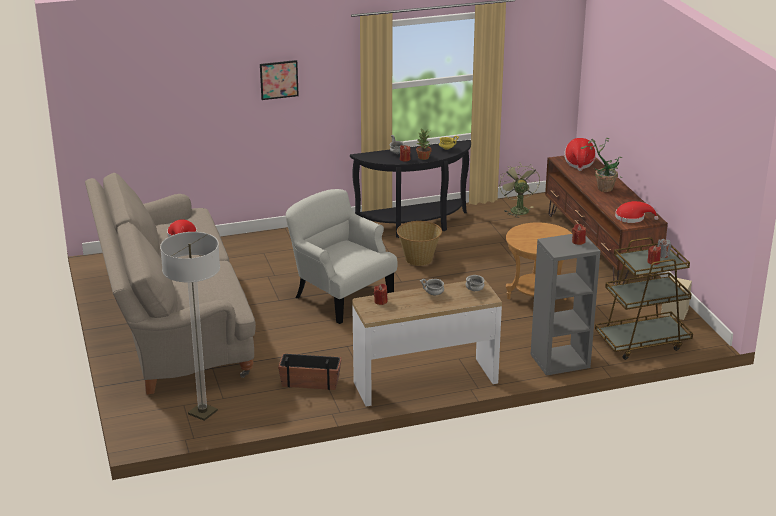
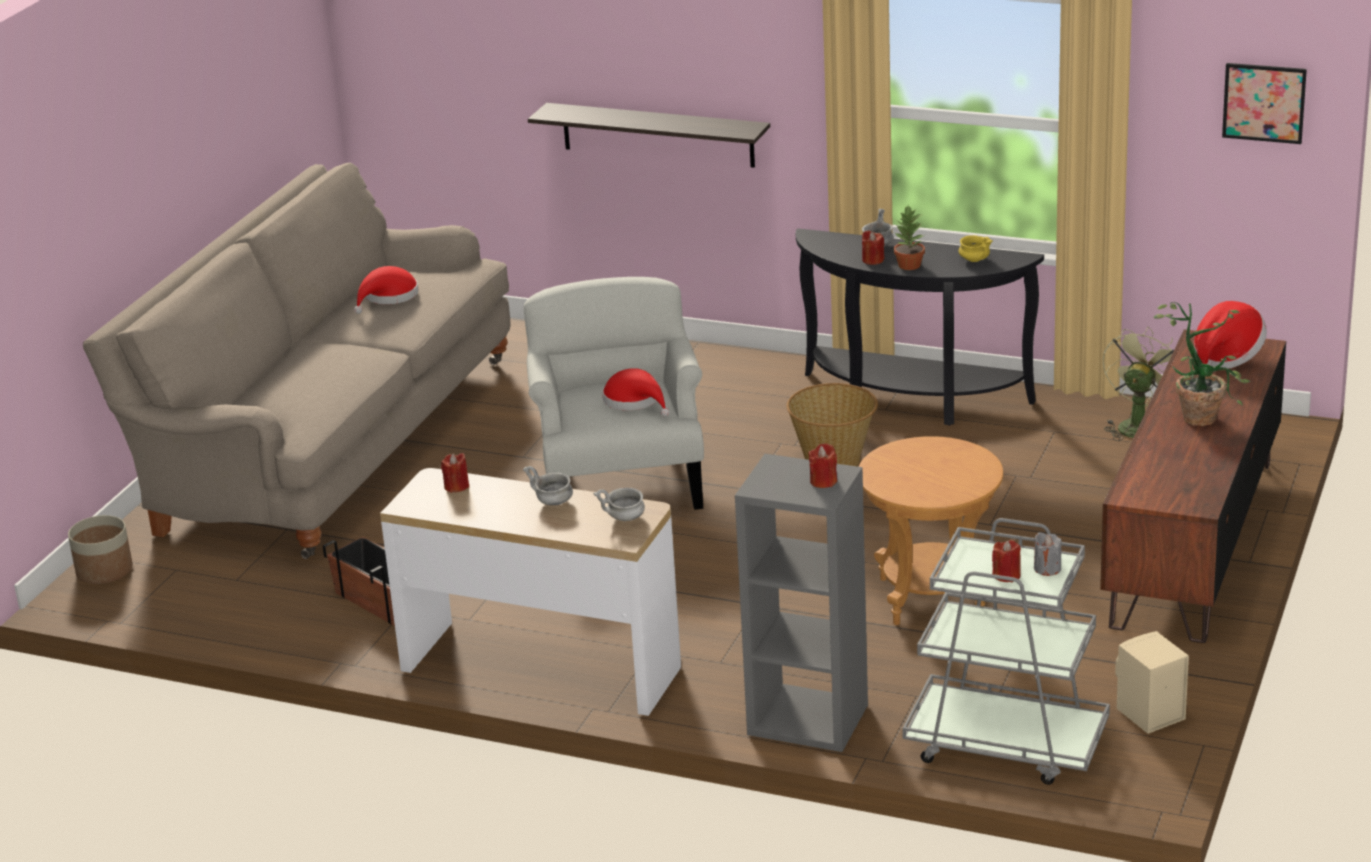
camera: 40 degrees right, 0 degrees up
floor lamp [160,232,220,421] -> none
picture [260,60,299,100] -> picture moved to [1222,63,1307,144]
brown cart [595,237,693,360] -> grey cart [902,518,1110,785]
red hat [615,201,659,223] -> red hat moved to [602,368,669,416]
none -> planter [68,515,133,584]
none -> shelf [528,103,770,168]

